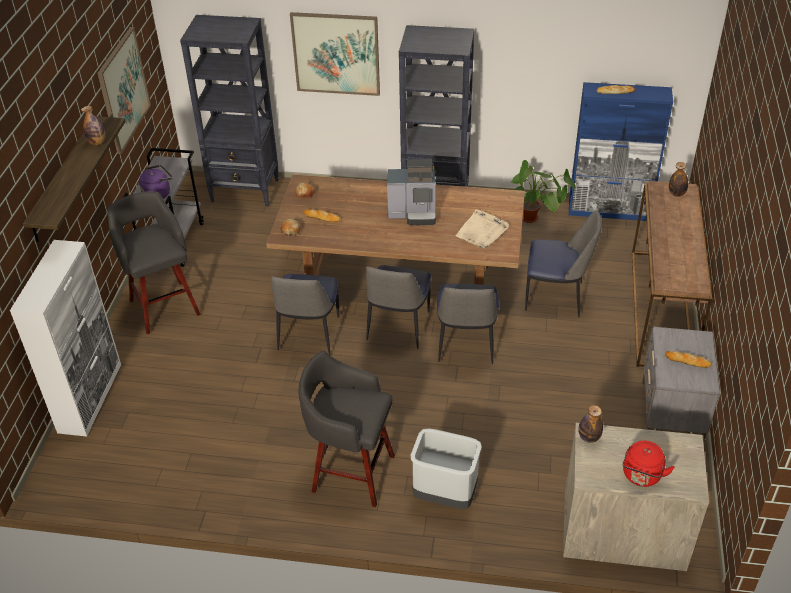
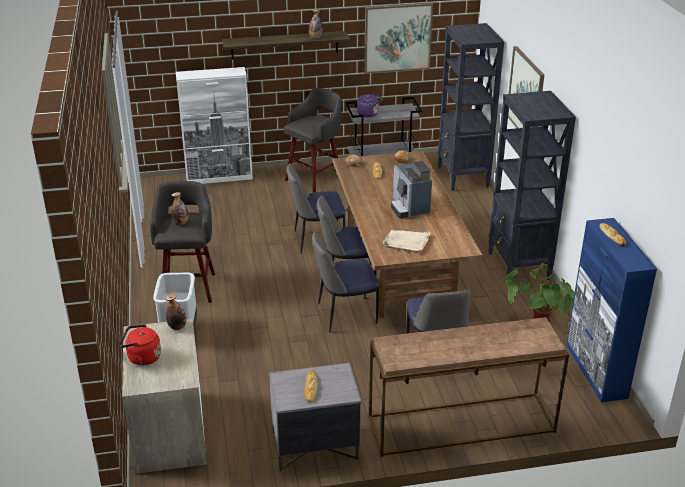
camera: 70 degrees right, 10 degrees down
bottle [669,162,688,197] -> bottle moved to [171,192,188,225]

